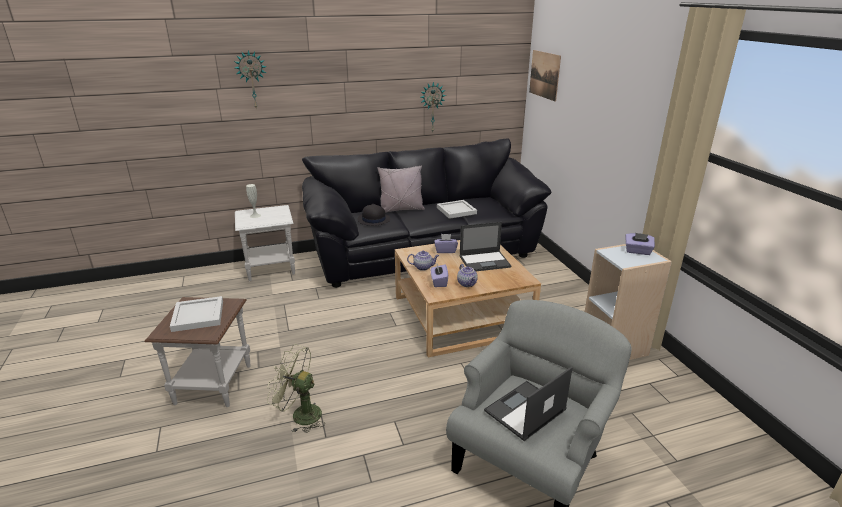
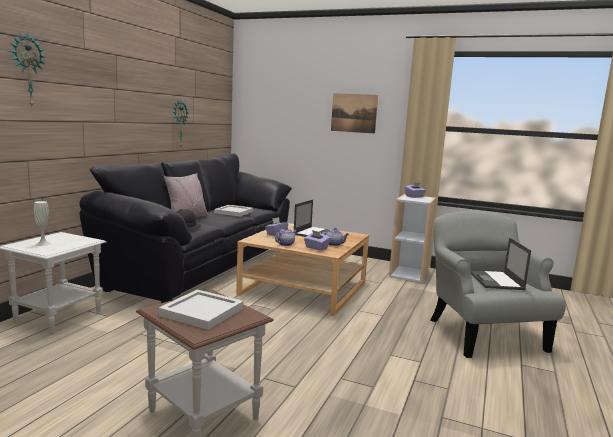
camera: 50 degrees left, 15 degrees down
green fan [267,344,325,433] -> none
picture [529,50,561,102] -> picture moved to [331,93,378,134]

